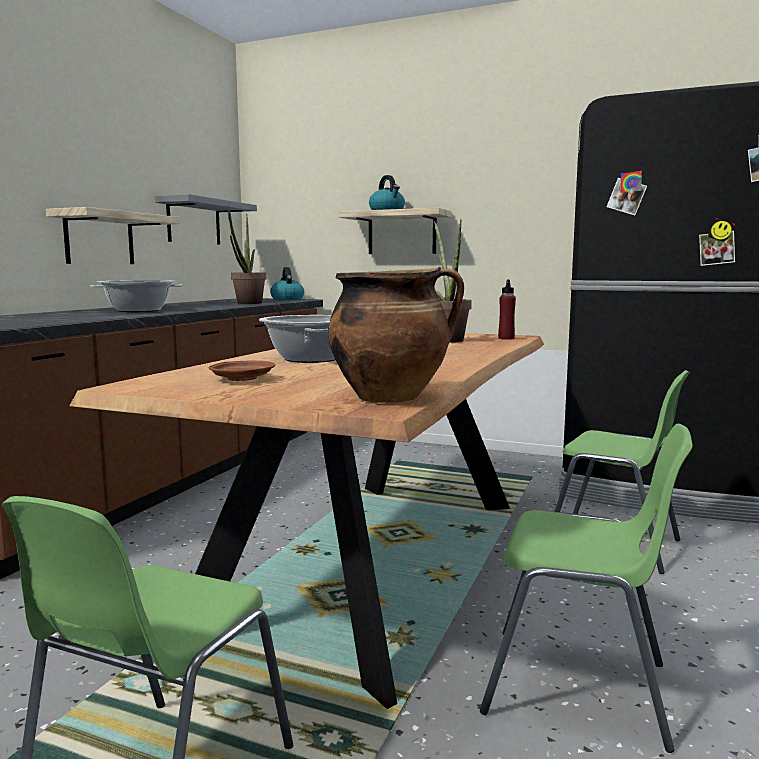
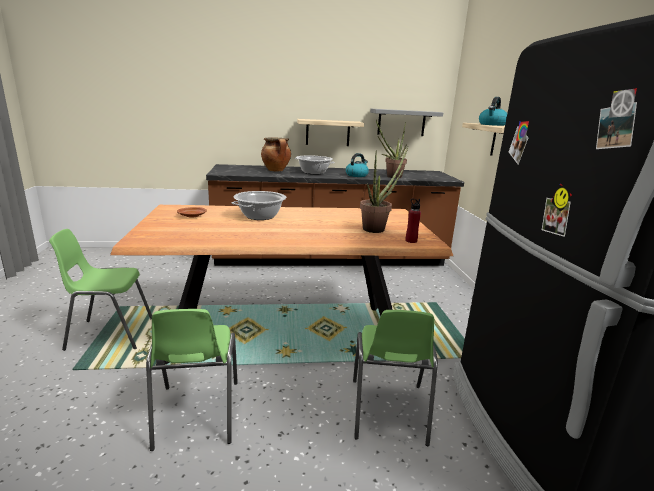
camera: 60 degrees right, 10 degrees up
kettle [270,267,304,300] -> kettle moved to [346,153,369,177]
cooking pot [328,267,464,403] -> cooking pot moved to [261,138,291,171]

